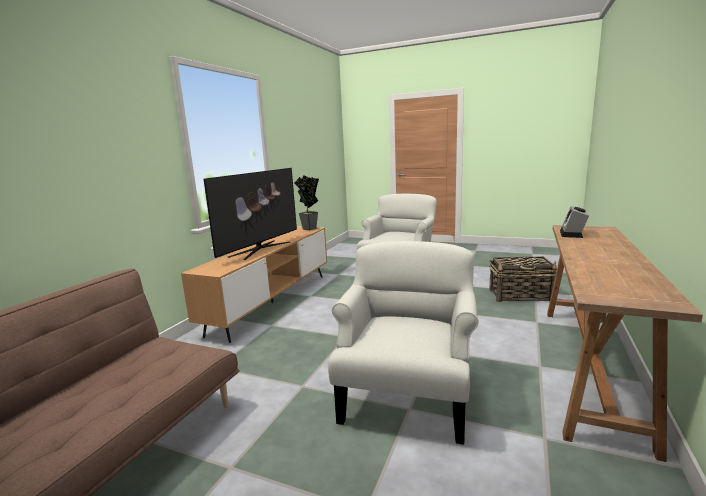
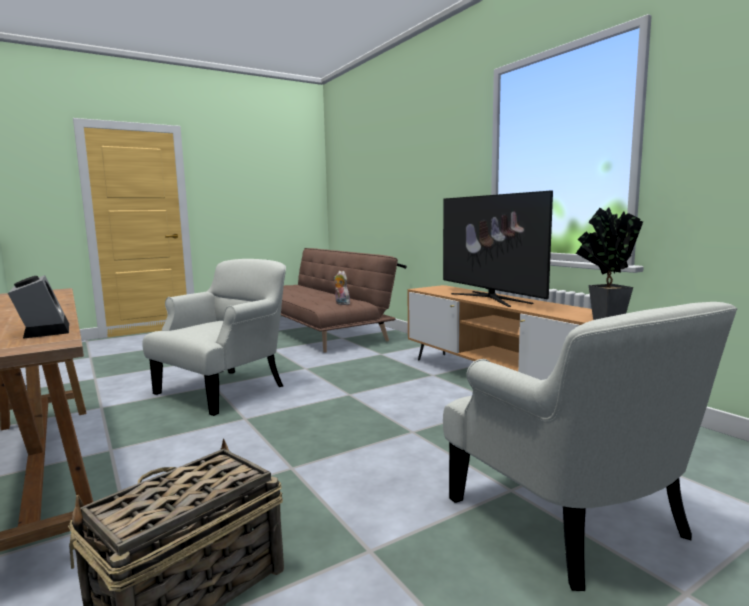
camera: 125 degrees right, 5 degrees down
white armchair [328,241,479,445] -> white armchair turned 105 degrees counterclockwise [142,259,286,416]
none -> plush toy [334,271,350,305]

